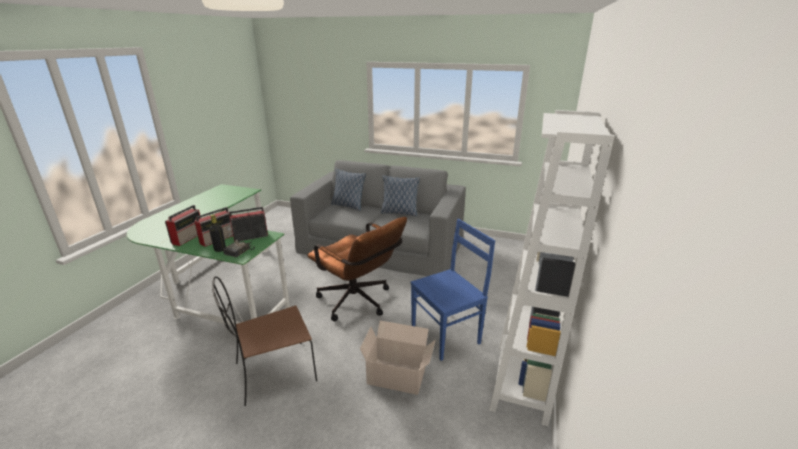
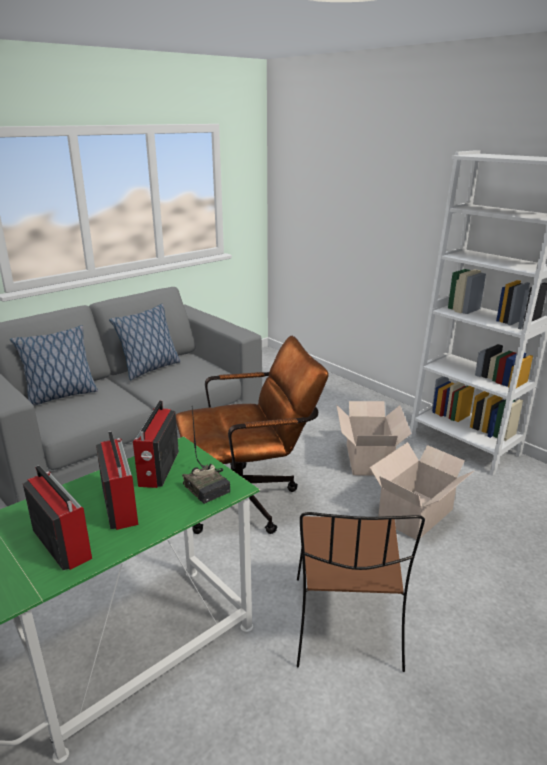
camera: 60 degrees left, 0 degrees up
black bottle [209,215,226,252] -> none
blue chair [410,219,495,361] -> cardboard box [336,401,412,476]

